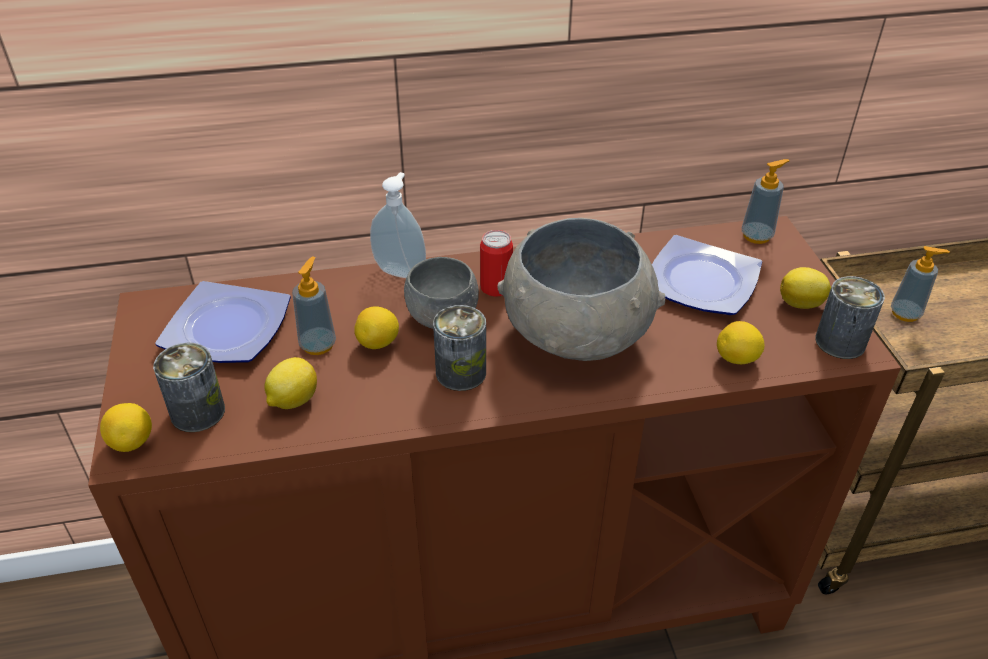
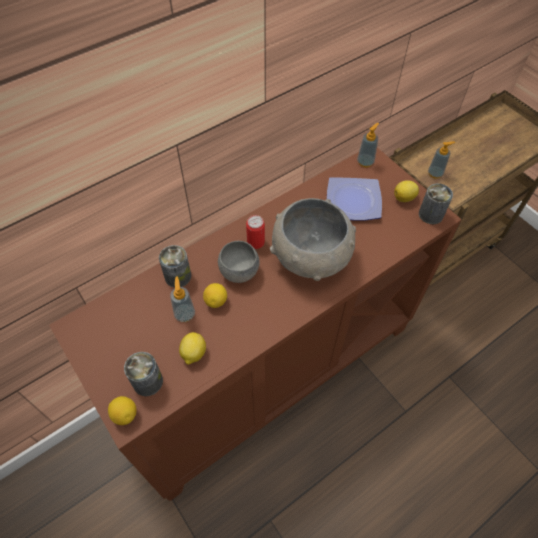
camera: 25 degrees left, 15 degrees up
plate [155,281,291,363] -> none
soap dispenser [370,172,426,278] -> none
can [433,305,486,391] -> can moved to [159,245,191,288]
lemon [717,321,764,364] -> none

